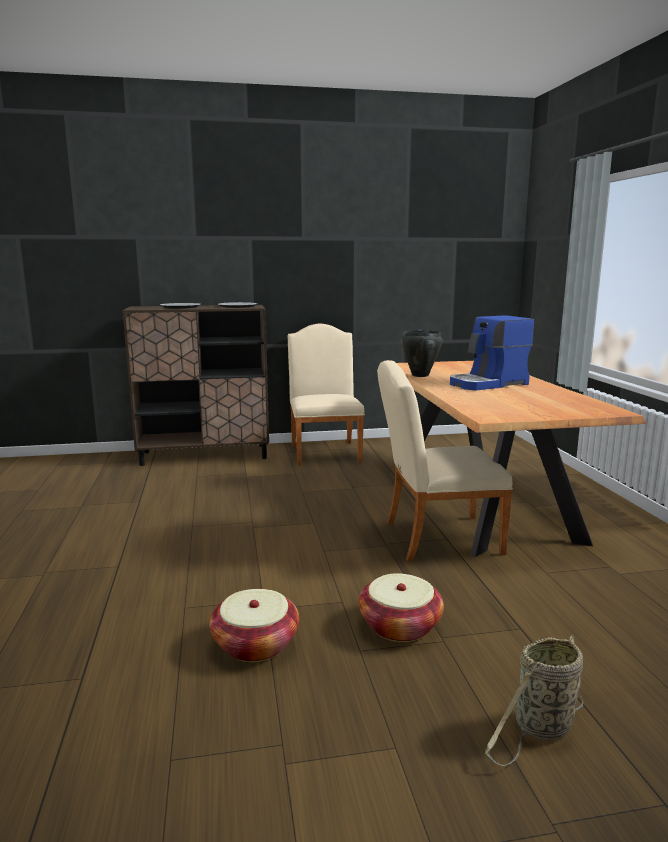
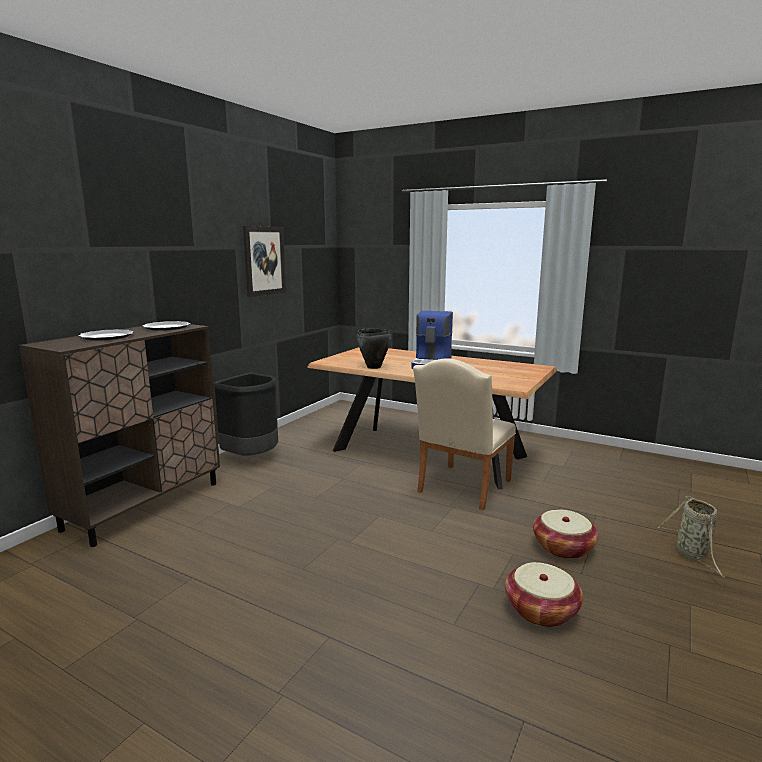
camera: 50 degrees left, 0 degrees up
beige chair [288,323,365,466] -> black trash can [213,372,278,456]
none -> picture [243,226,286,297]

